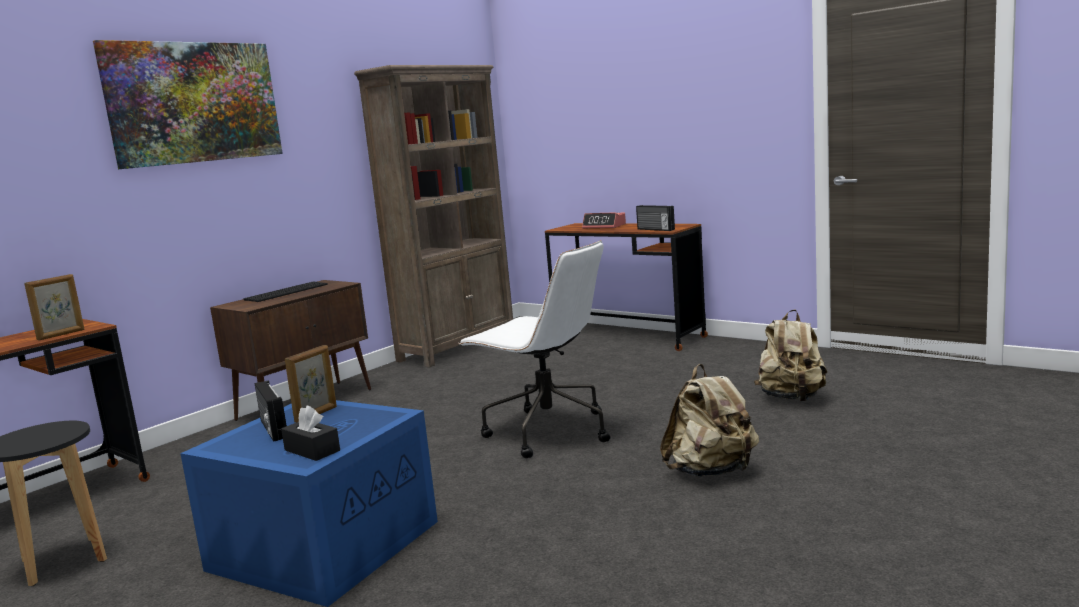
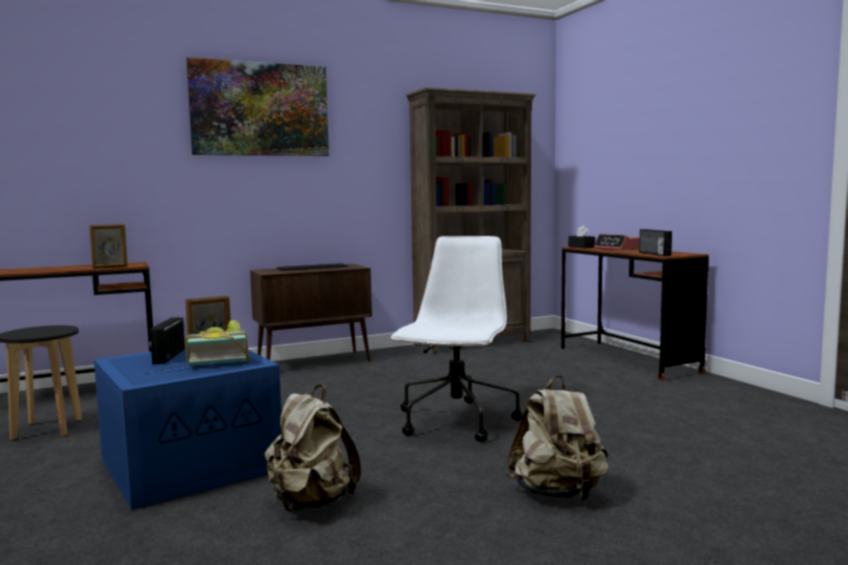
camera: 25 degrees right, 5 degrees down
black tissue box [281,406,340,461] -> black tissue box moved to [568,225,595,249]
white office chair [458,240,611,458] -> white office chair turned 135 degrees counterclockwise [391,236,523,442]
beige backpack [754,309,827,402] -> beige backpack moved to [265,385,361,512]
none -> book [185,320,250,366]

